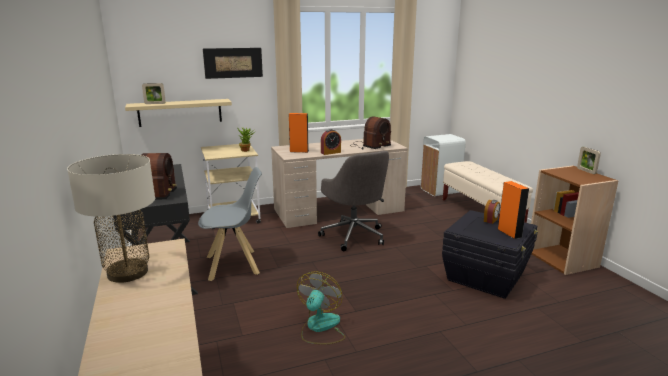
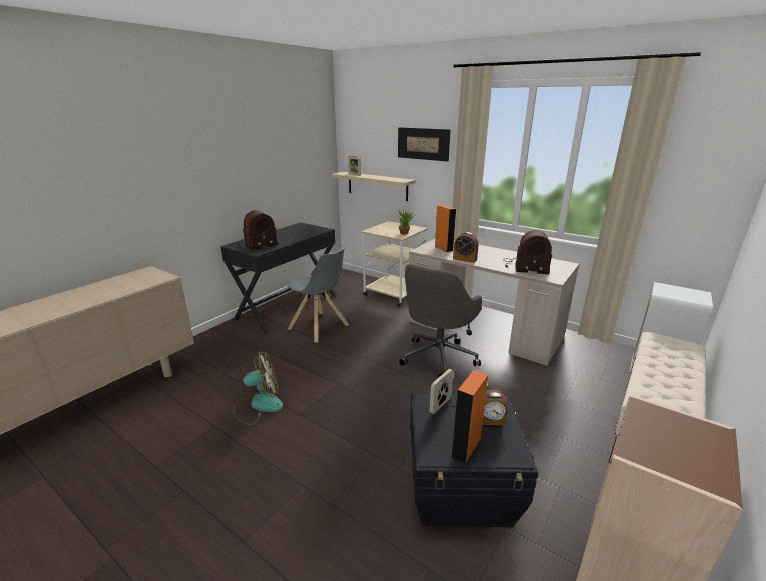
camera: 55 degrees right, 5 degrees up
table lamp [67,154,155,283] -> none
picture frame [577,147,601,174] -> picture frame moved to [430,369,454,414]

